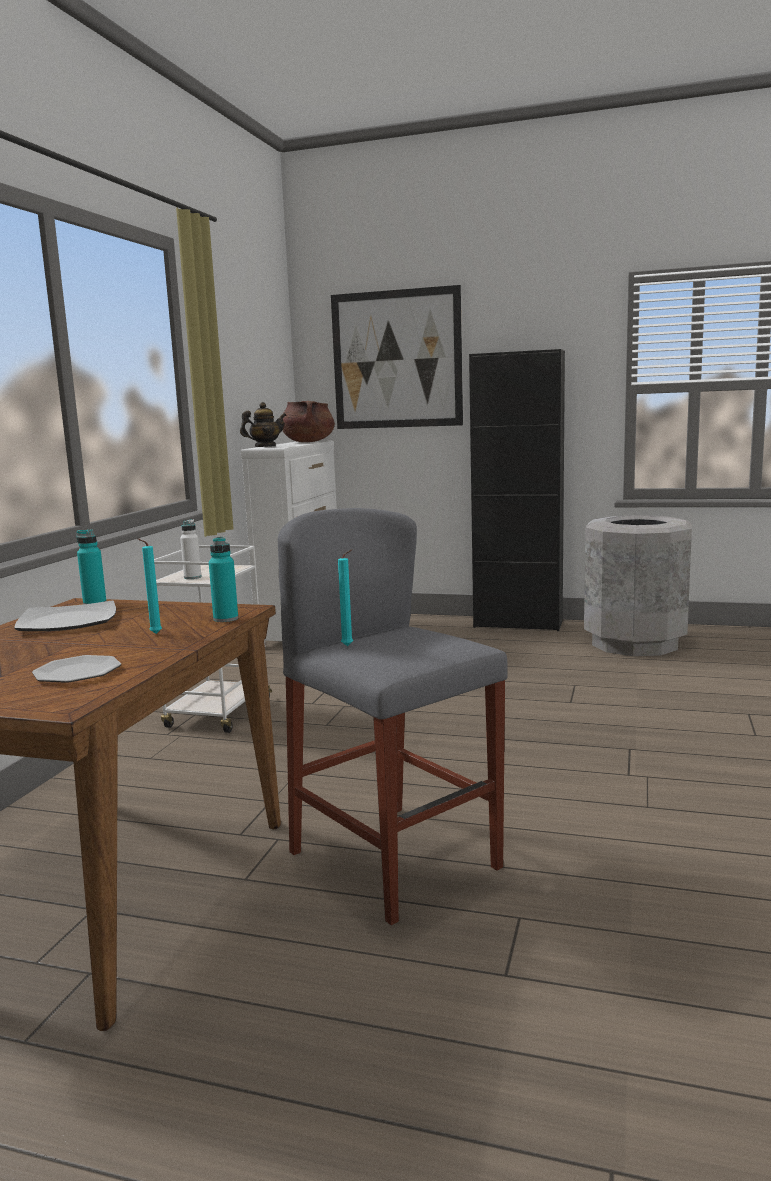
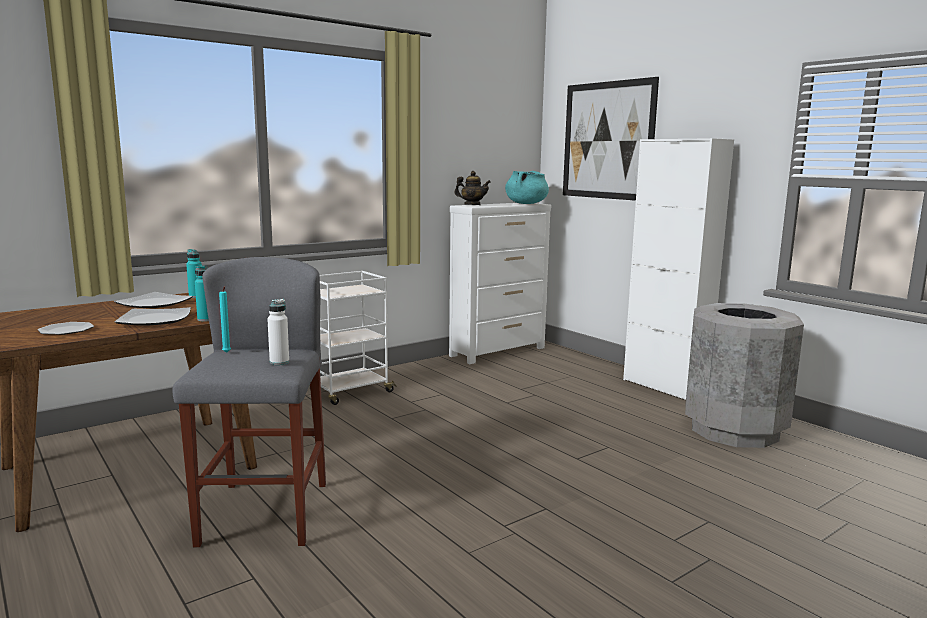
camera: 35 degrees right, 0 degrees up
turquoise candle [137,538,162,634] -> plate [115,307,191,326]
white bottle [180,519,202,579] -> white bottle moved to [267,299,289,365]
brown cooking pot [283,401,335,442] -> turquoise cooking pot [505,171,549,204]
black cabinet [469,349,565,631] -> white cabinet [623,138,734,400]

